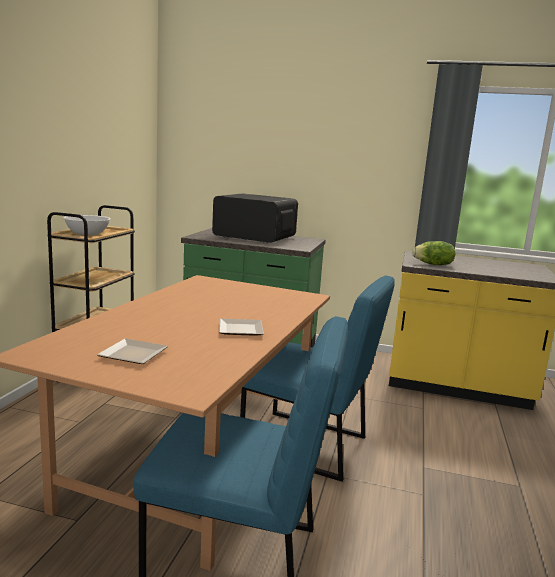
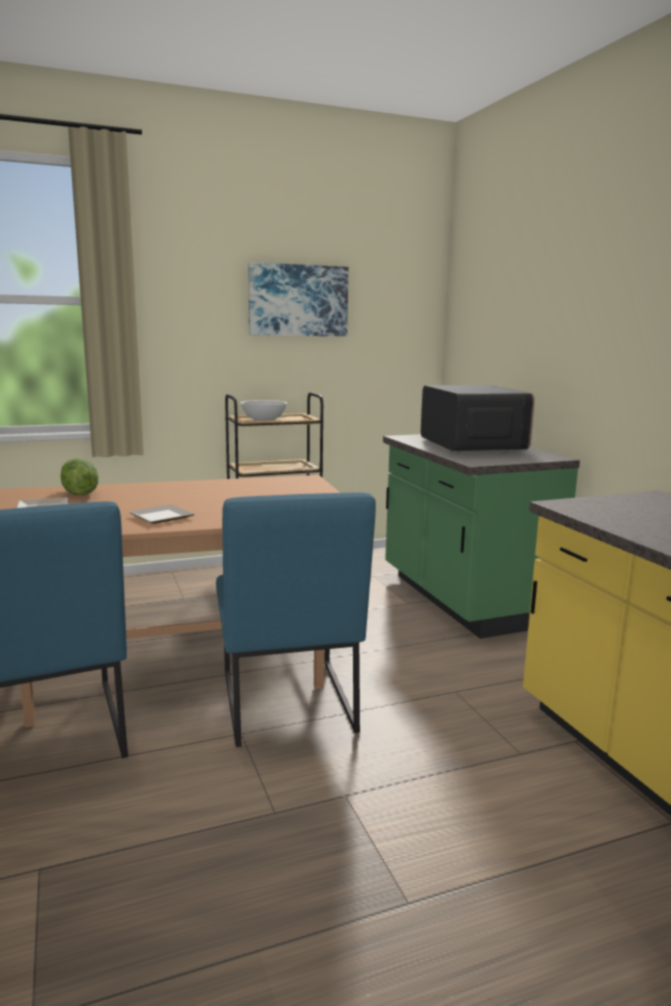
camera: 55 degrees right, 0 degrees up
lettuce [412,241,455,265] -> lettuce moved to [61,459,98,495]
none -> picture [248,262,349,336]

